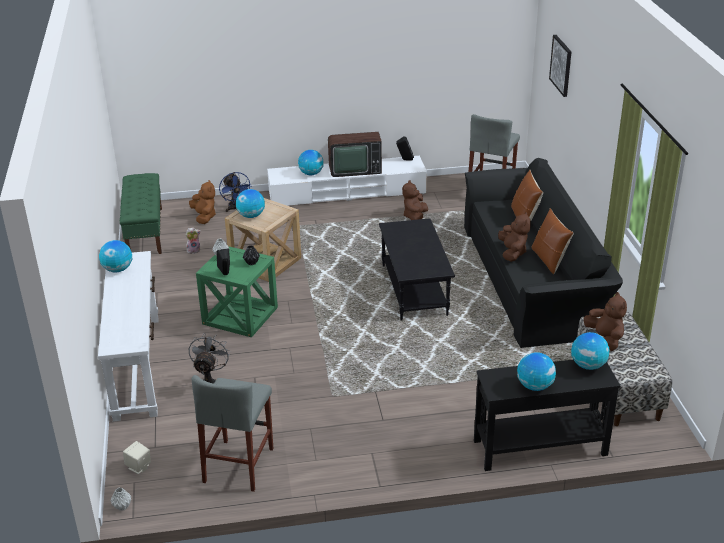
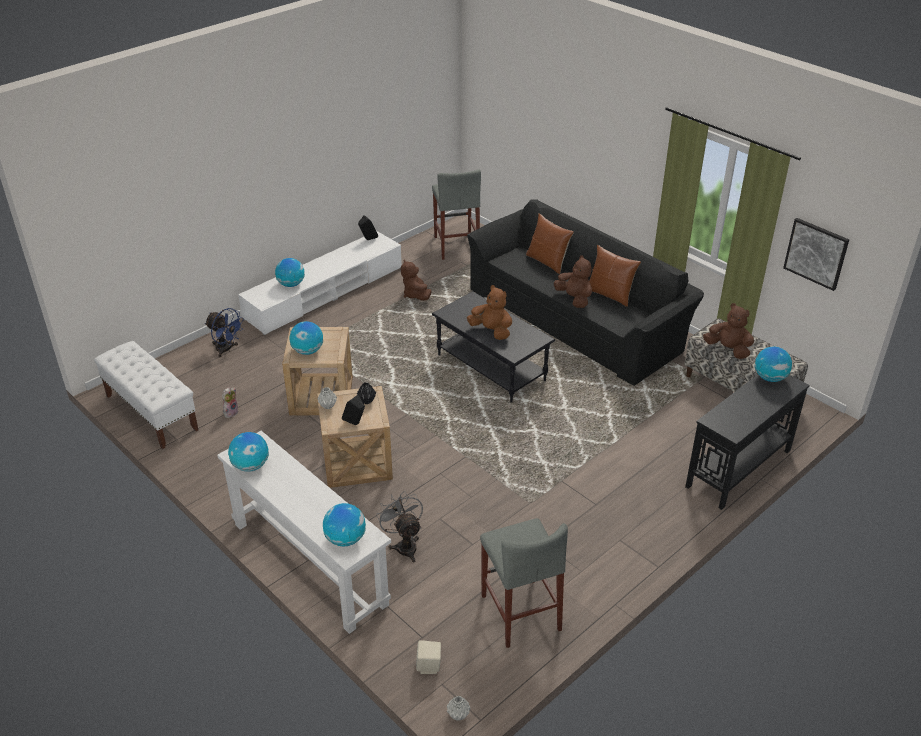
camera: 35 degrees left, 5 degrees up
green bench [120,173,162,254] -> white bench [94,341,199,449]
brown plush toy [189,180,216,224] -> brown plush toy moved to [467,285,512,340]
green side table [196,246,278,337] -> beige side table [317,386,393,488]
television [328,132,382,177] -> none
globe [517,352,556,391] -> globe moved to [323,503,366,547]
picture [549,35,572,97] -> picture moved to [783,218,849,291]

